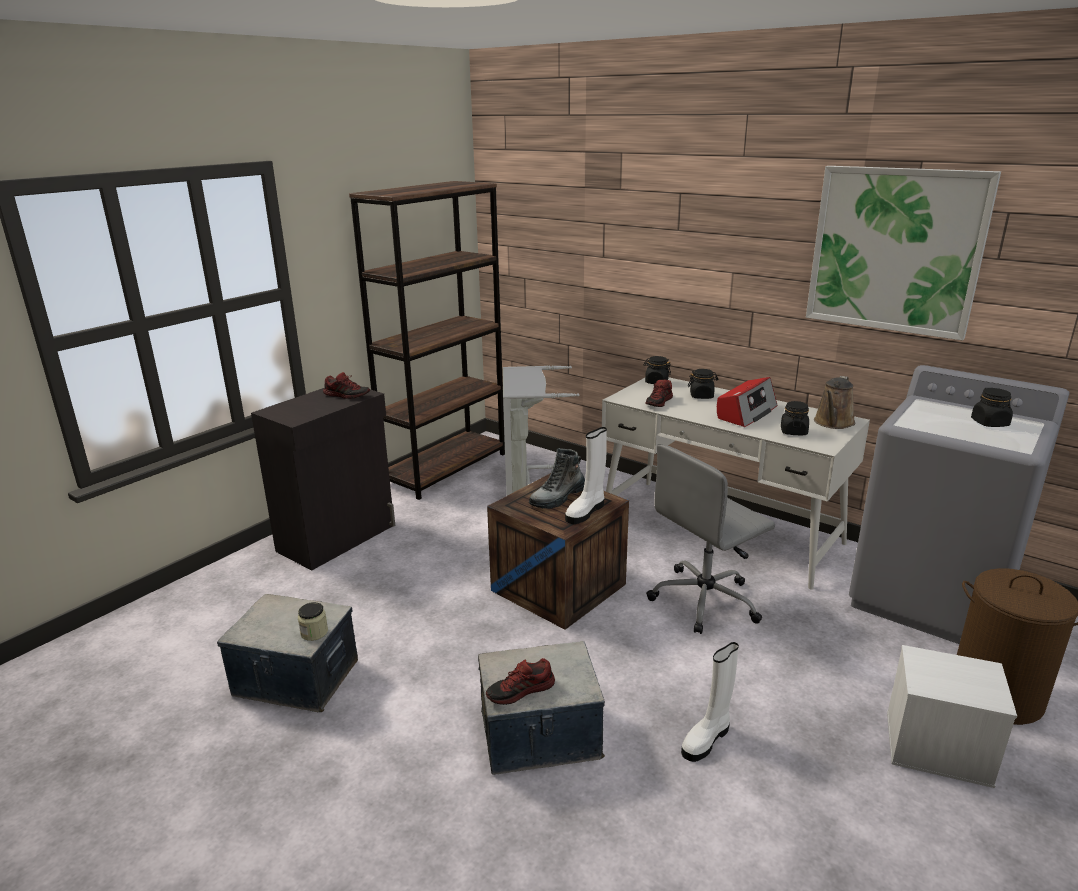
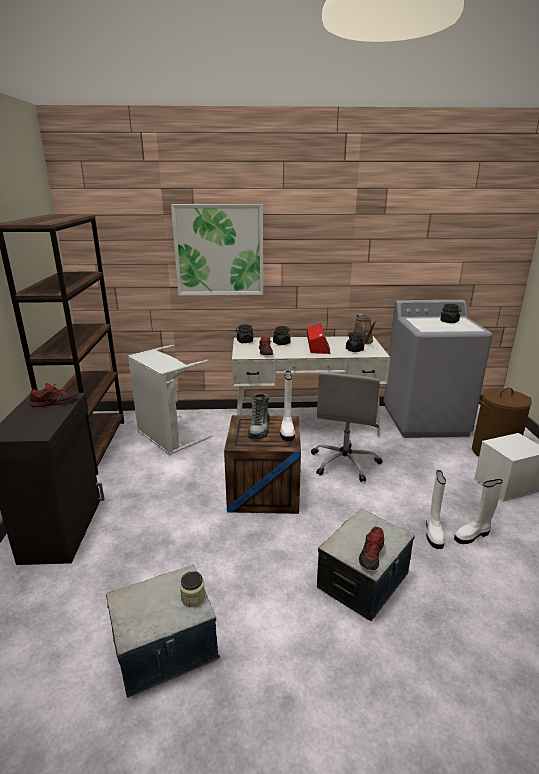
camera: 40 degrees left, 0 degrees up
picture [806,166,1001,341] -> picture moved to [171,204,263,296]
none -> white boot [454,479,503,544]

